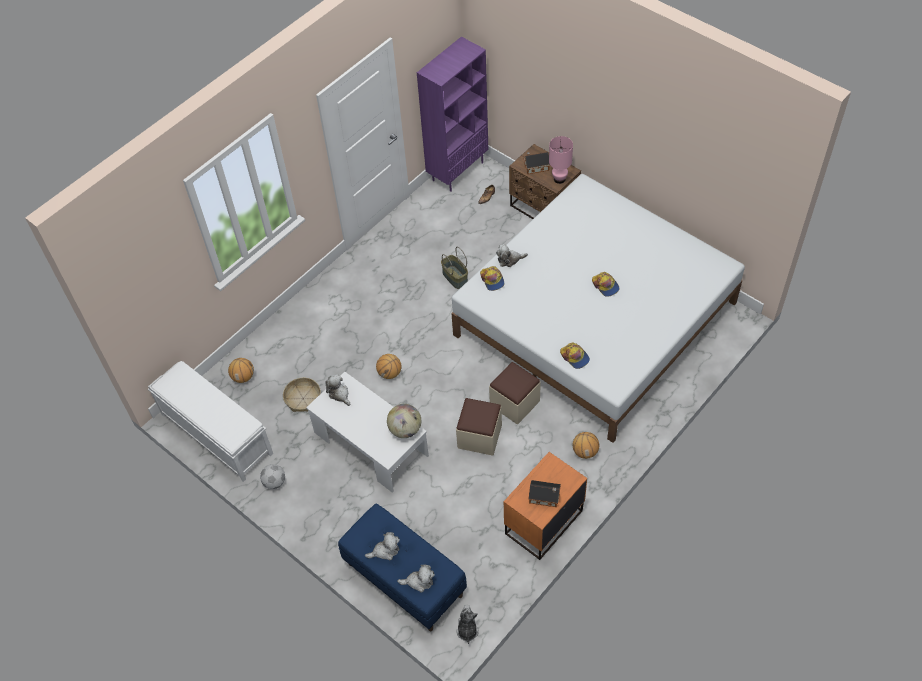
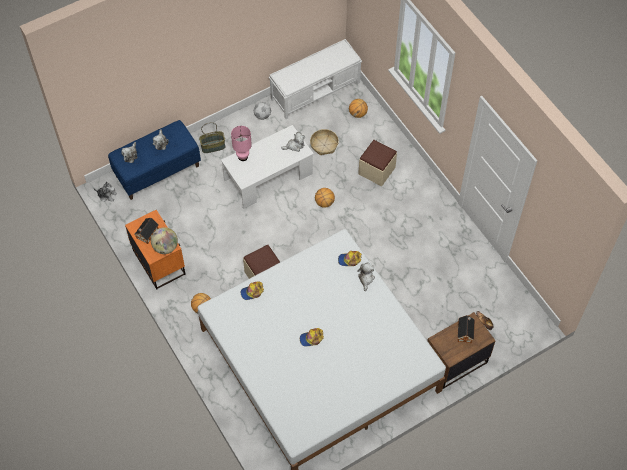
camera: 105 degrees right, 5 degrees up
globe [387,404,421,438] -> globe moved to [151,227,178,254]
purple bookcase [417,37,488,192] -> none
basket [441,247,468,289] -> basket moved to [199,122,225,153]
beige ottoman [456,398,502,456] -> beige ottoman moved to [358,140,397,186]
pink table lamp [549,136,573,184] -> pink table lamp moved to [231,126,252,161]

